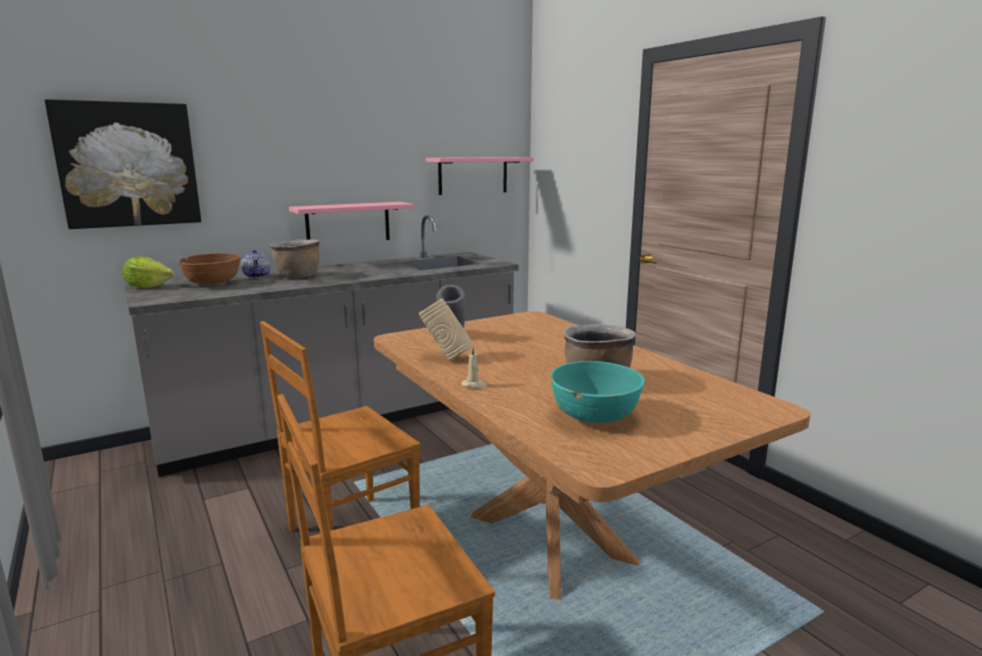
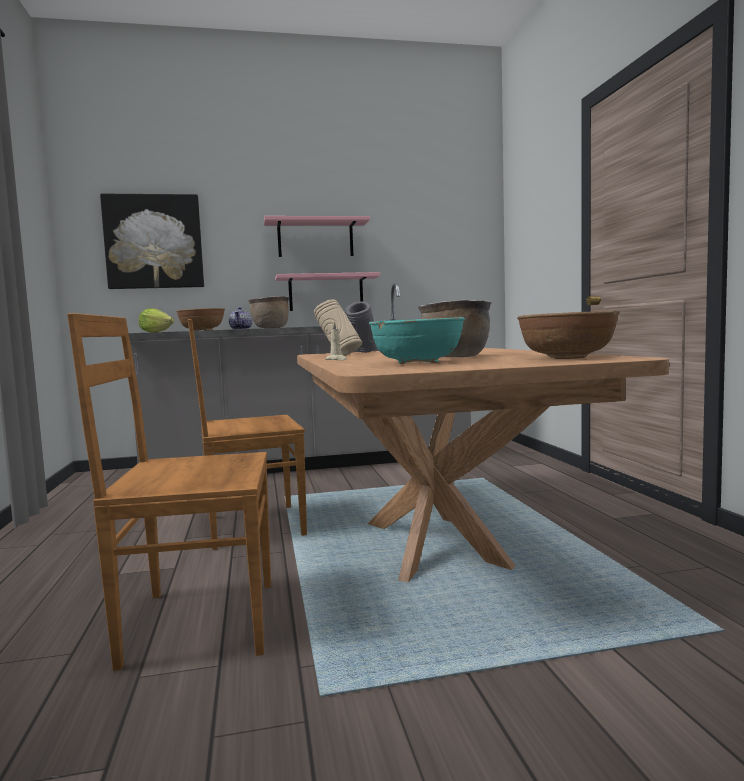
camera: 20 degrees right, 10 degrees down
pink shelf [426,157,534,195] -> pink shelf moved to [264,216,370,257]
none -> brown bowl [517,310,620,359]

